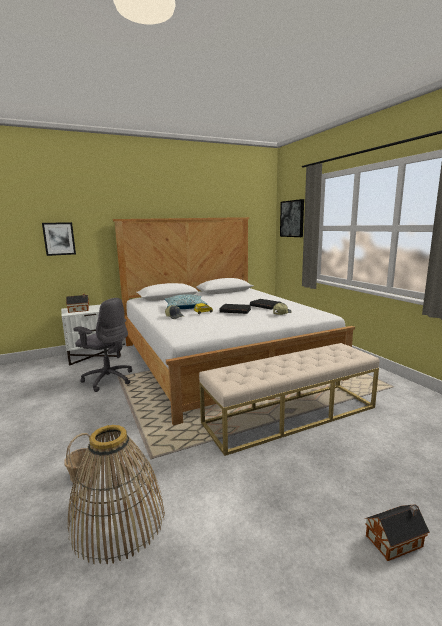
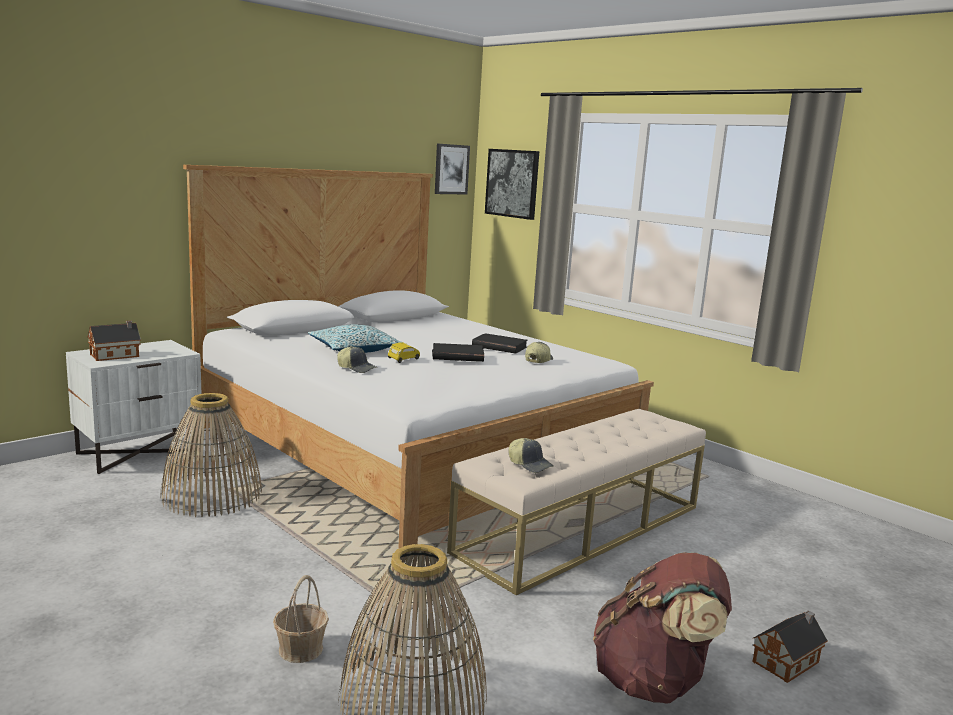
camera: 20 degrees left, 0 degrees up
picture [42,222,76,256] -> picture moved to [435,144,470,195]
grey office chair [74,298,132,392] -> basket [160,393,262,517]
none -> cap [509,438,554,473]
none -> brown backpack [593,552,732,704]

